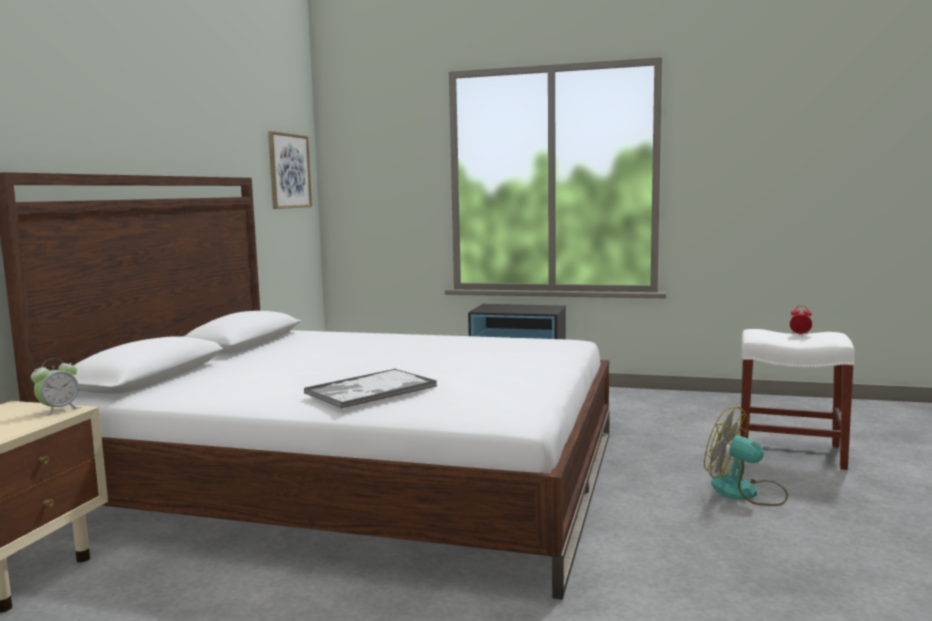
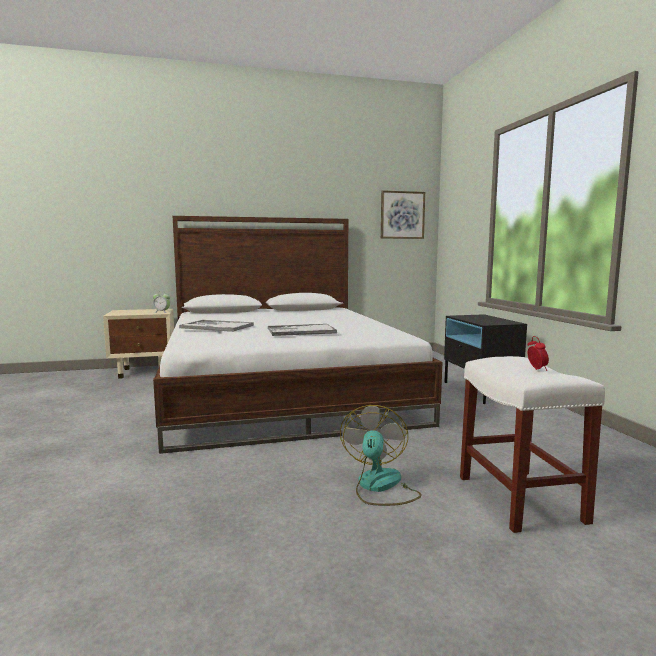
camera: 60 degrees right, 0 degrees up
none -> tray [268,324,337,336]

